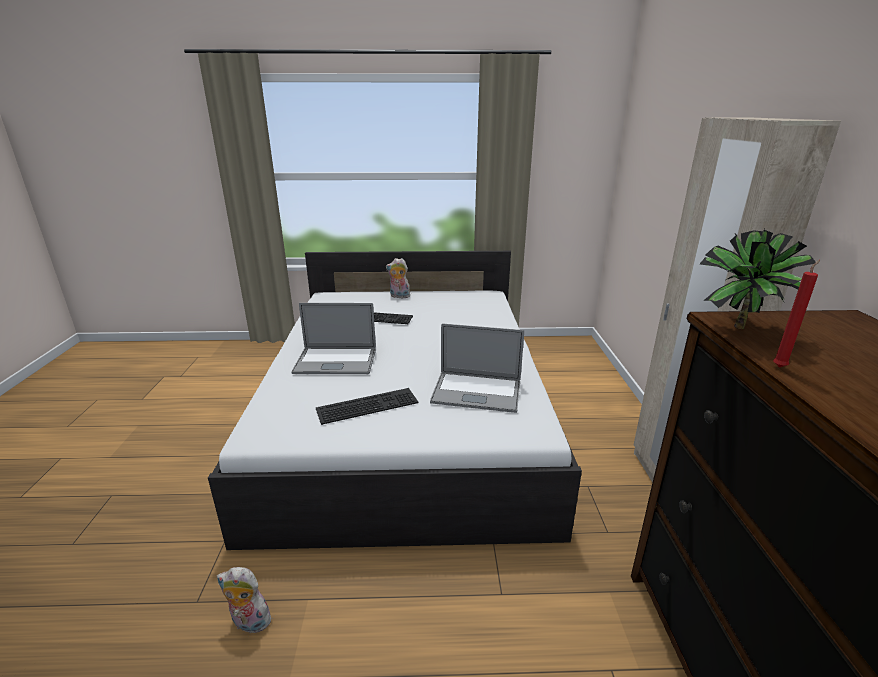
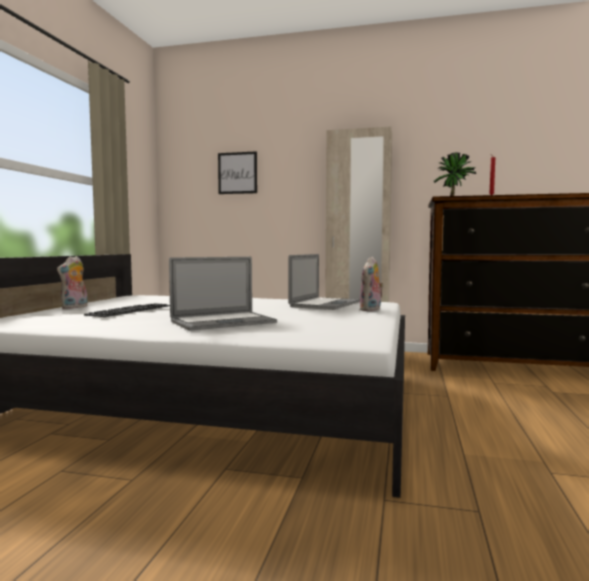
camera: 75 degrees left, 20 degrees down
plush toy [217,567,271,633] -> plush toy moved to [360,257,384,311]
laptop [291,303,376,374] -> laptop turned 45 degrees clockwise [169,257,277,331]
keyboard [316,388,418,425] -> none
none -> picture [218,151,257,194]

